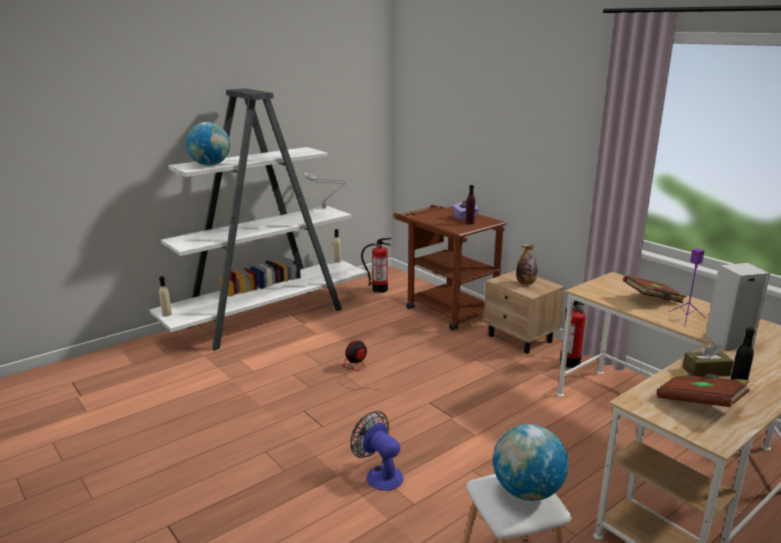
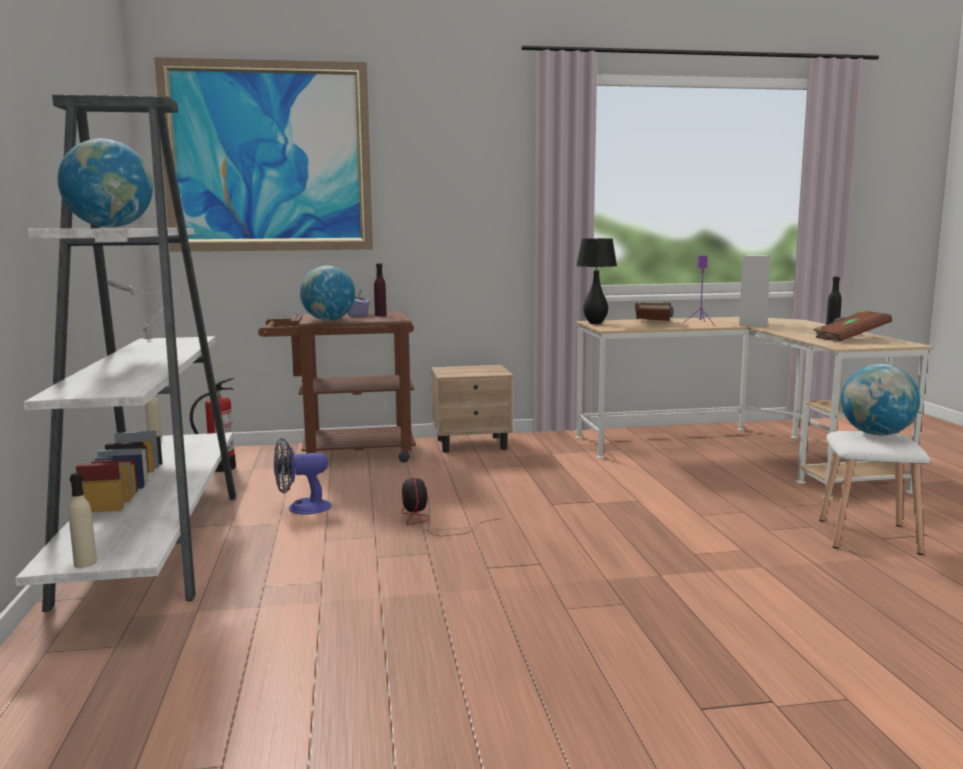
camera: 60 degrees left, 10 degrees down
fan [351,411,403,491] -> fan moved to [274,438,331,514]
bottle [516,244,537,285] -> none
fire extinguisher [560,301,586,368] -> none
brown tissue box [682,342,734,377] -> none
none -> picture [154,57,373,252]
none -> globe [300,266,355,320]
none -> black table lamp [576,238,617,324]

